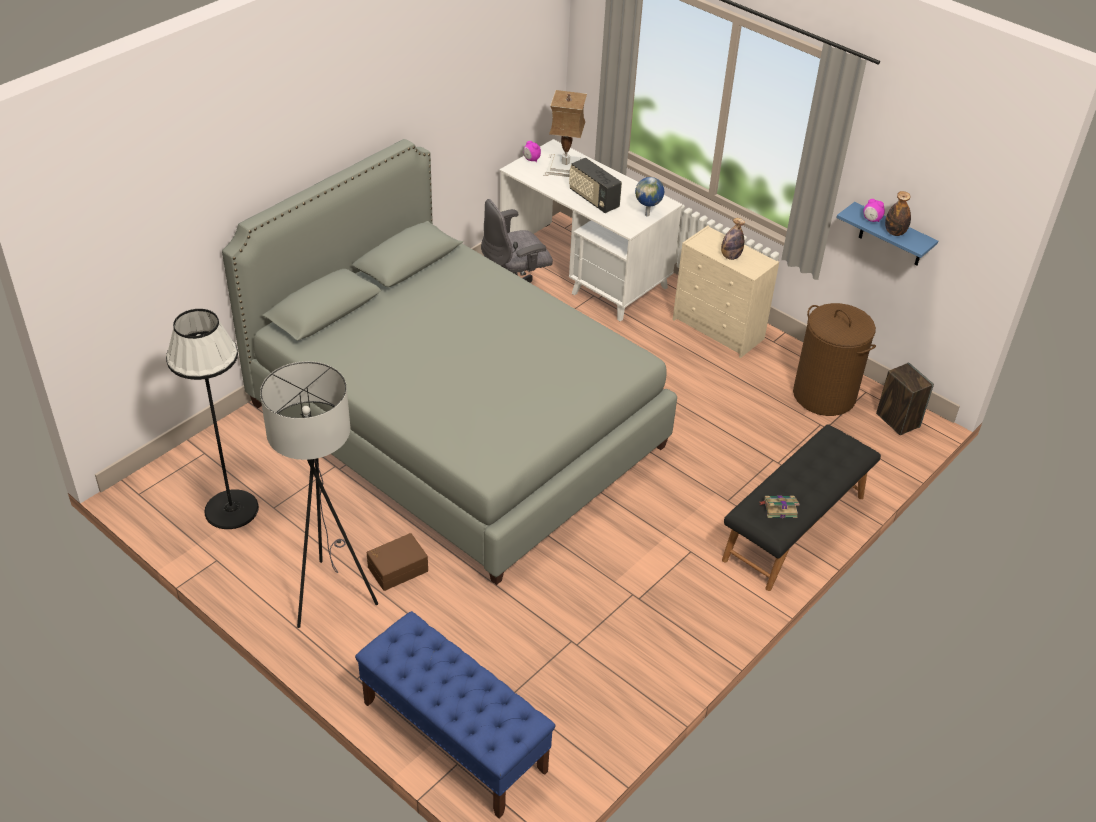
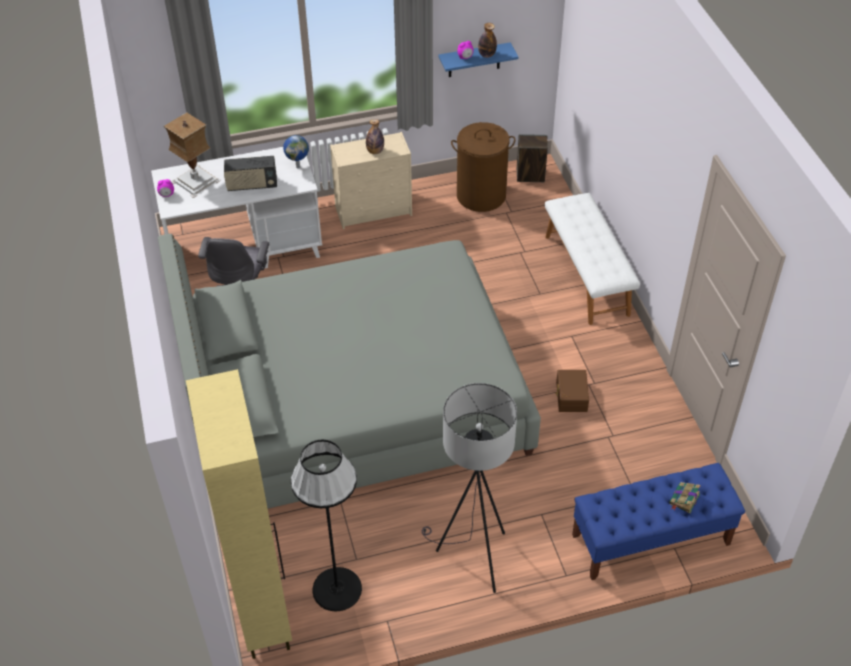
camera: 55 degrees left, 5 degrees up
brown storage box [367,533,428,591] -> brown storage box moved to [555,370,589,412]
black bench [722,424,881,591] -> white bench [545,193,640,325]
book [760,496,800,518] -> book moved to [669,482,701,514]
none -> beige cabinet [186,369,292,659]

